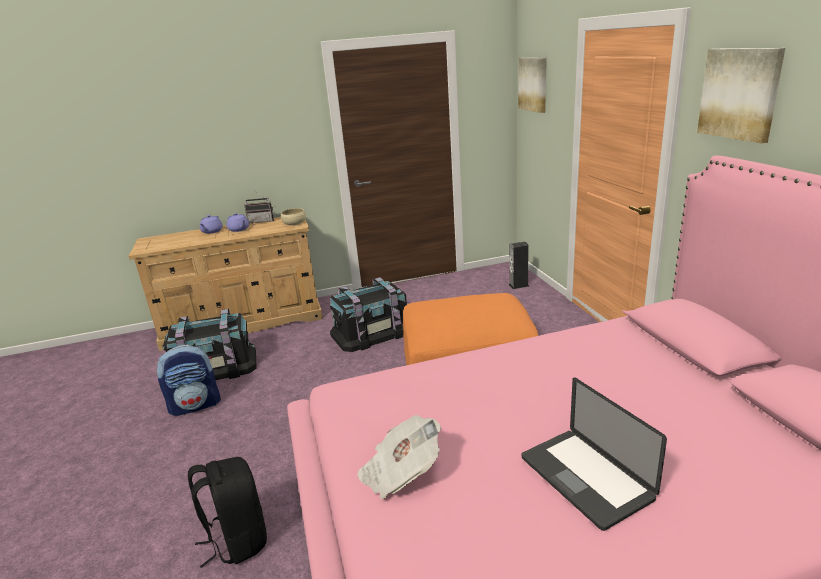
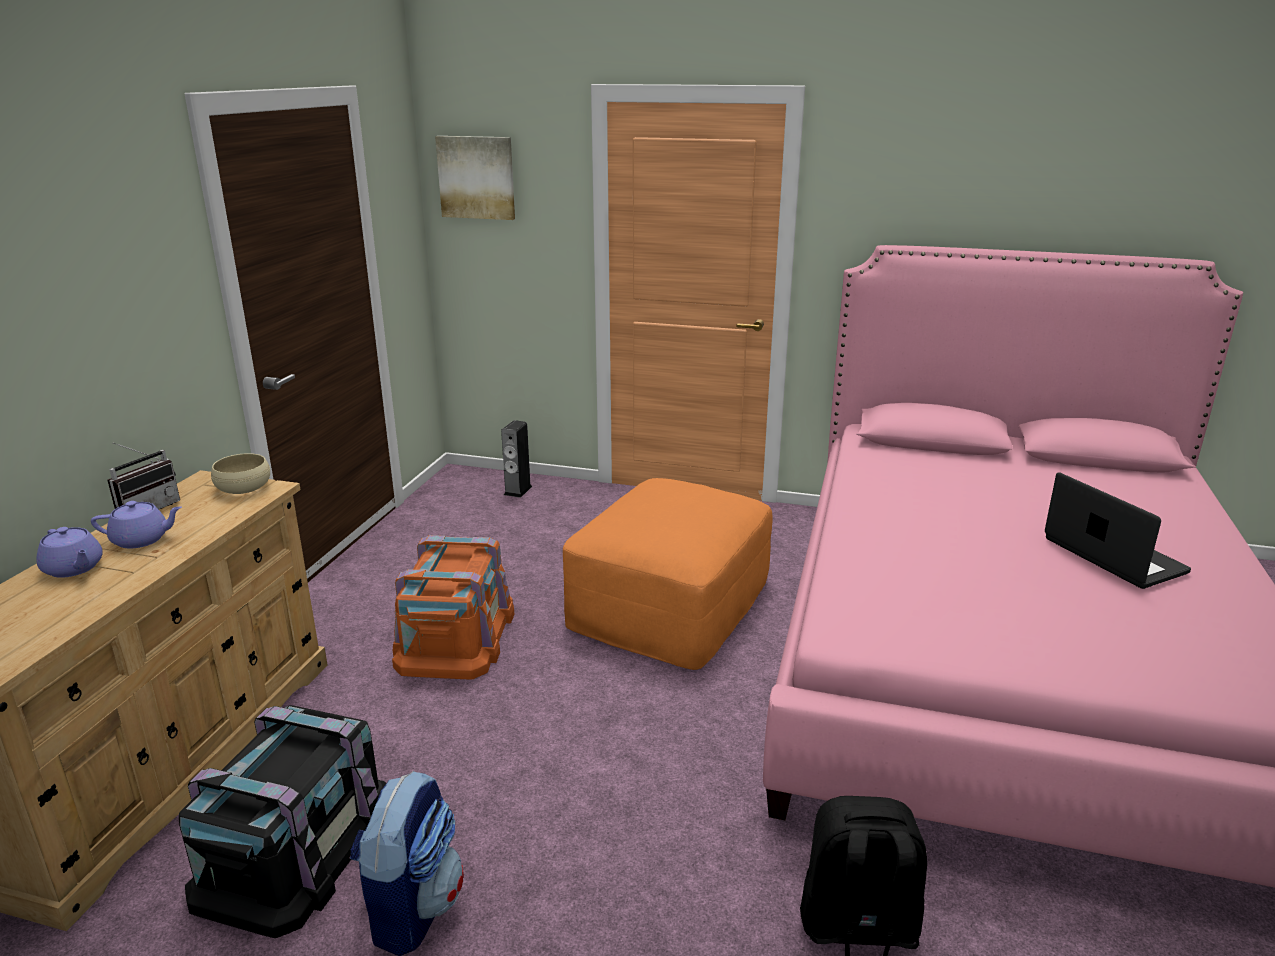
camera: 60 degrees left, 0 degrees up
black storage box [330,277,407,352] -> orange storage box [392,535,514,680]
newspaper [357,415,441,499] -> none
laptop [522,377,667,531] -> laptop turned 120 degrees counterclockwise [1045,472,1191,589]
picture [697,48,785,143] -> none

